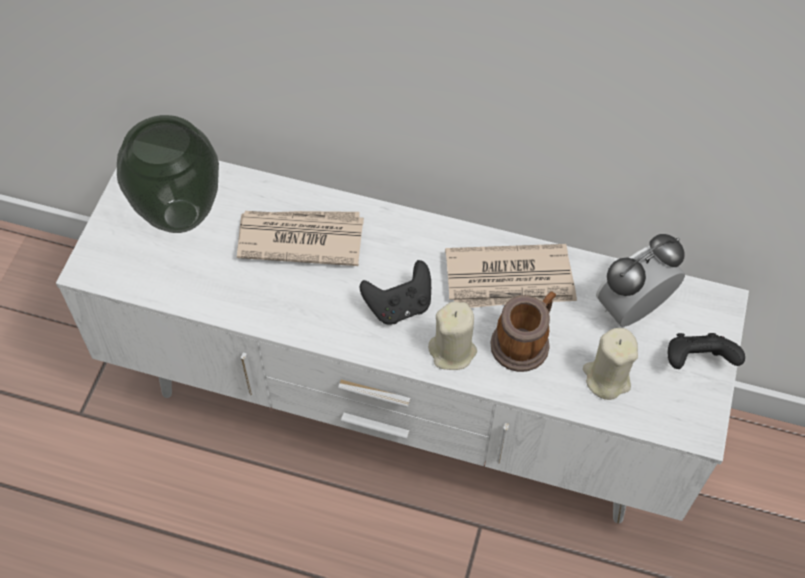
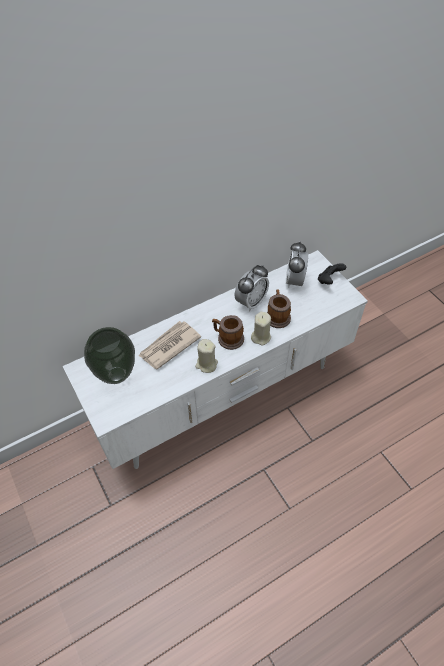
camera: 45 degrees left, 5 degrees down
black game controller [360,260,431,325] -> mug [212,315,244,350]
newspaper [445,244,577,308] -> alarm clock [235,265,269,312]
beige candle [583,328,638,400] -> beige candle moved to [195,339,218,373]

